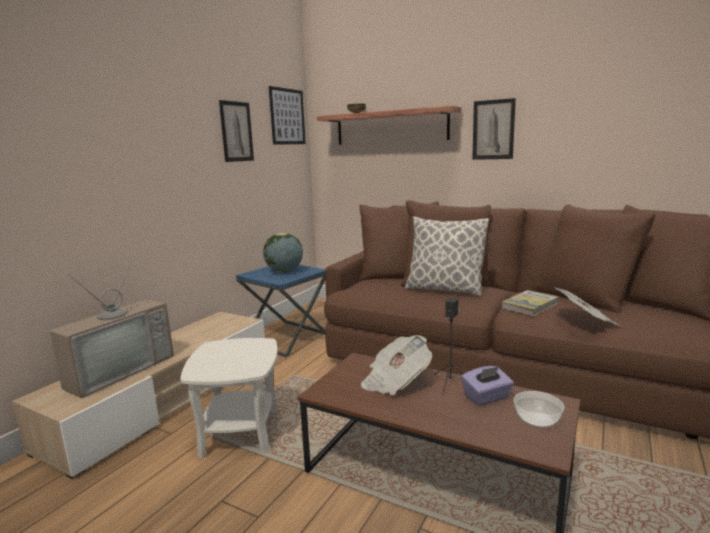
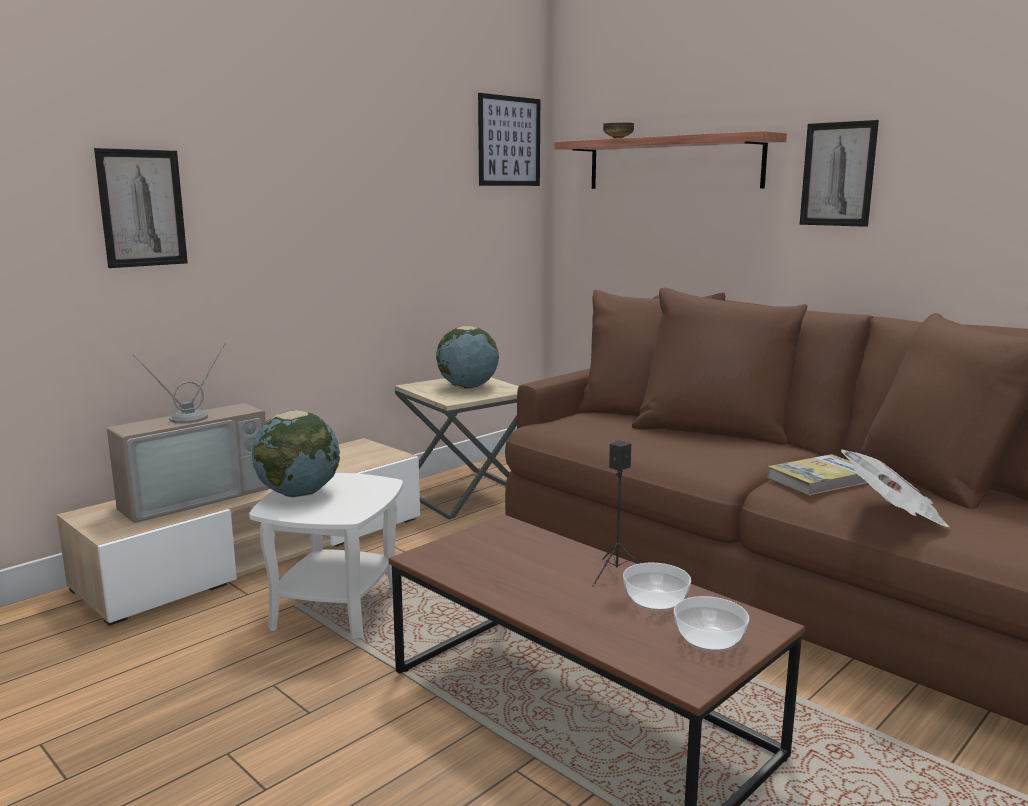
camera: 15 degrees right, 0 degrees up
picture [219,100,254,162] -> picture moved to [94,148,188,268]
blue side table [236,265,326,357] -> beige side table [395,378,519,520]
newspaper [361,335,432,395] -> none
pillow [405,216,489,296] -> none
purple tissue box [461,366,514,406] -> bowl [623,563,691,610]
none -> globe [252,410,340,497]

